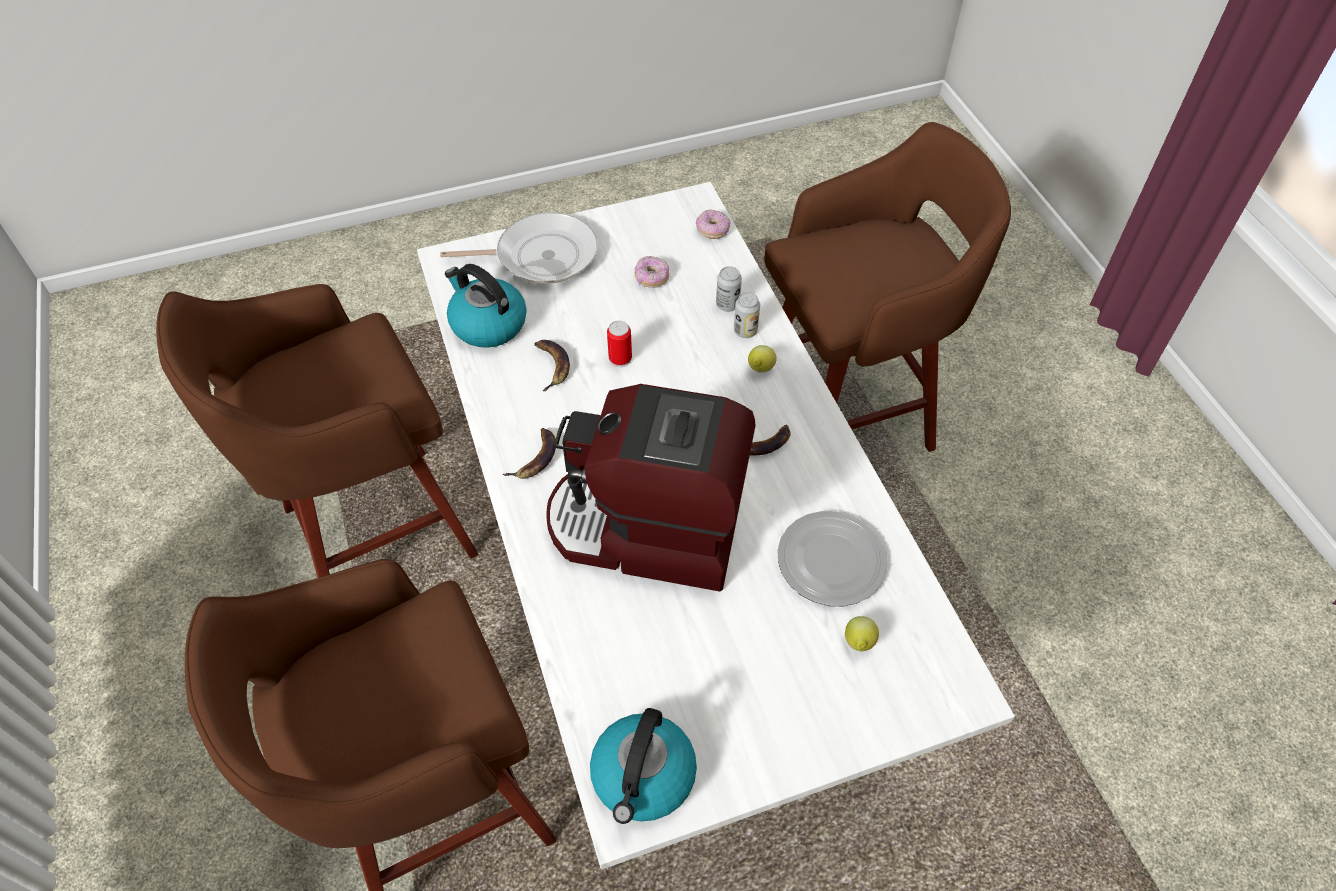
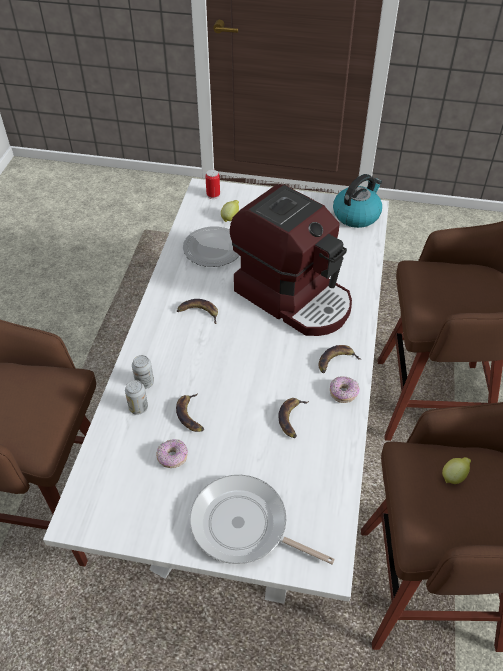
camera: 150 degrees left, 5 degrees down
kettle [445,264,527,348] -> none
can [607,321,632,367] -> can moved to [205,169,220,199]
donut [696,210,730,239] -> donut moved to [330,376,359,403]
lemon [748,345,777,373] -> lemon moved to [442,457,471,484]
none -> banana [176,393,204,432]

